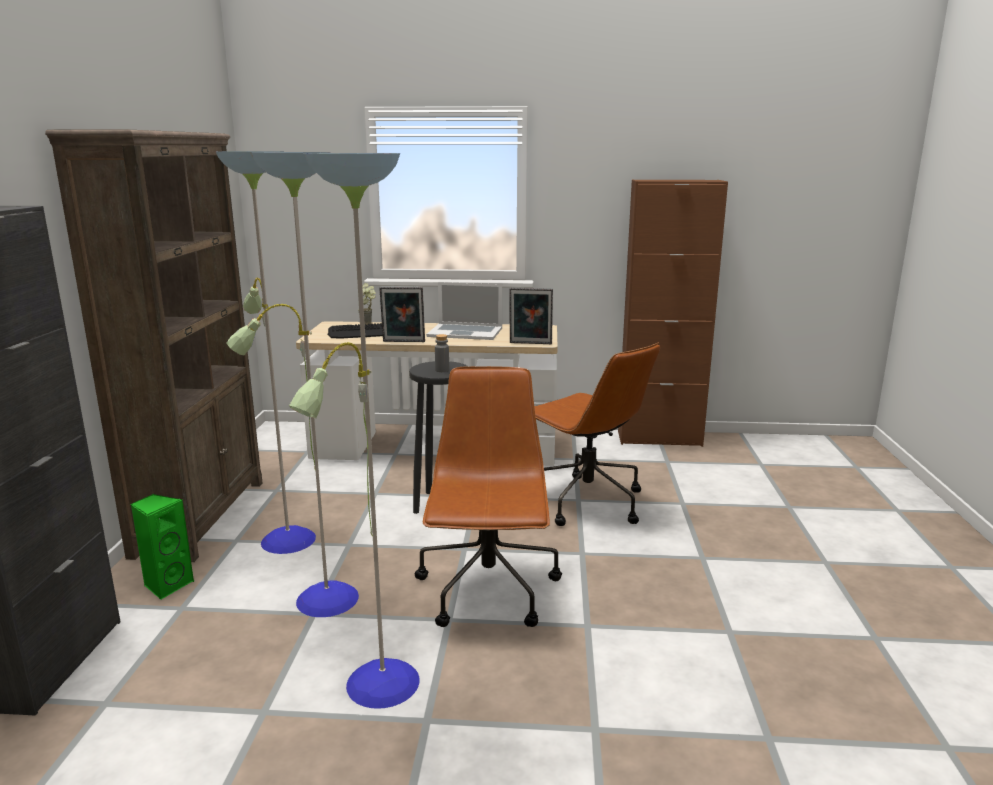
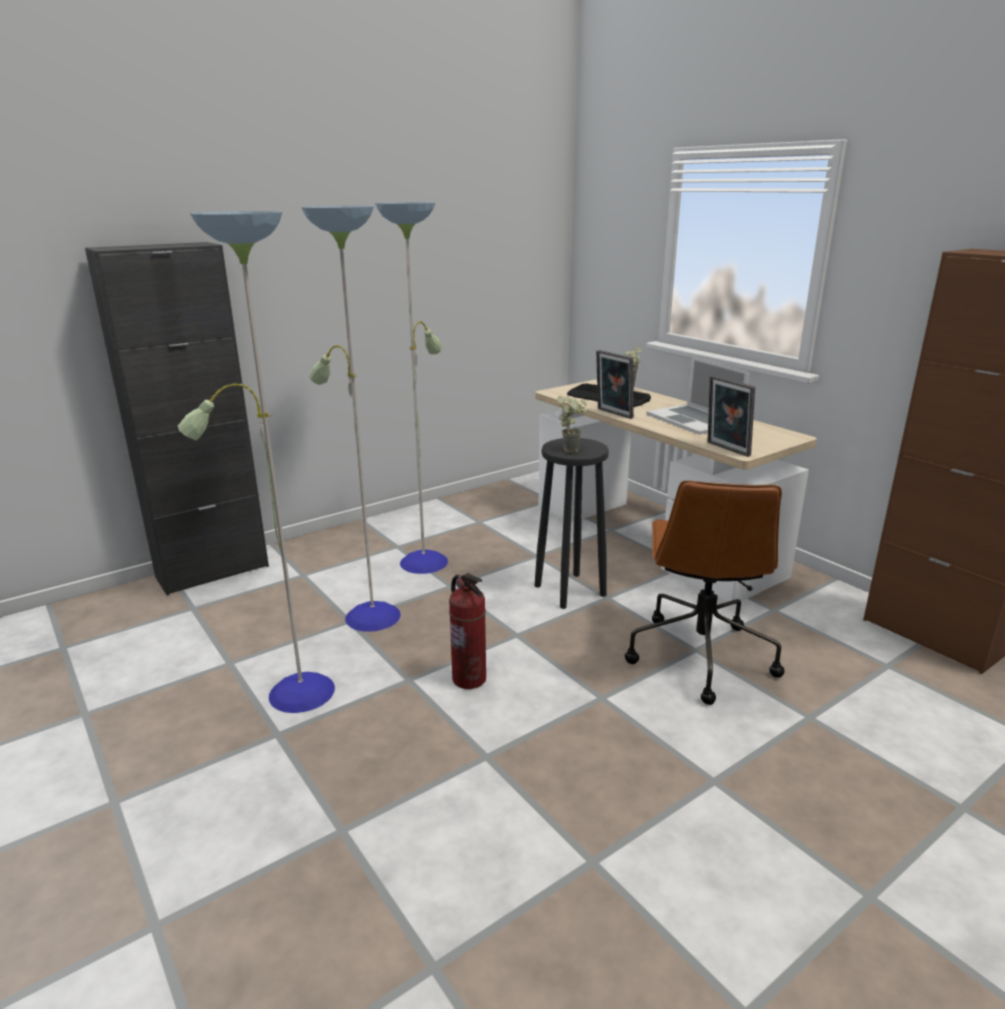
camera: 50 degrees right, 5 degrees up
brown bookcase [45,129,263,562] -> none
green speaker [131,494,194,599] -> none
brown office chair [415,366,562,627] -> fire extinguisher [449,573,486,689]
grey bottle [435,334,449,372] -> potted plant [557,396,587,453]

